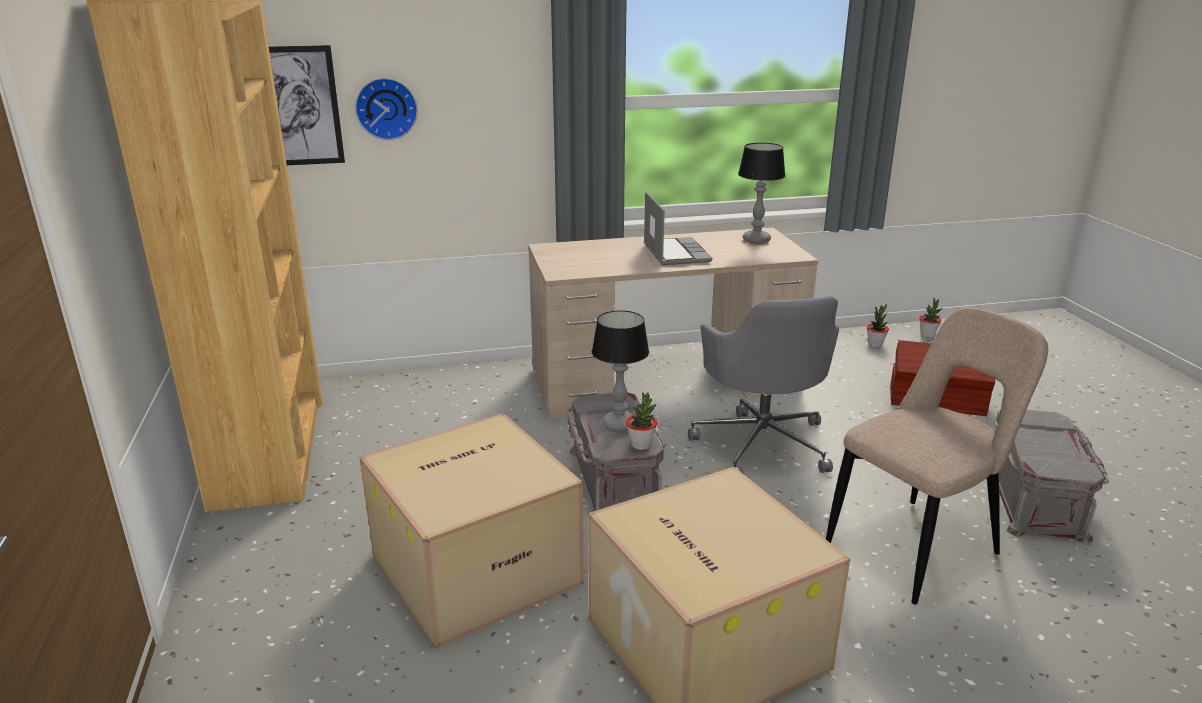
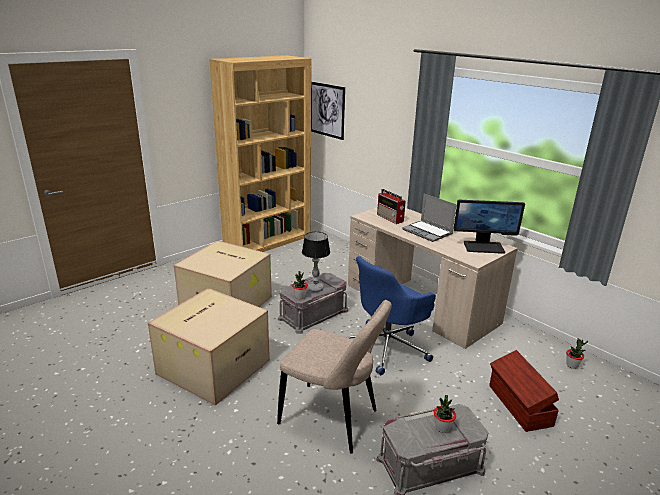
camera: 60 degrees right, 0 degrees up
wall clock [355,78,418,140] -> none
laptop [644,192,712,265] -> laptop turned 90 degrees clockwise [402,194,456,242]
grey office chair [688,296,839,473] -> blue office chair [347,256,436,375]
table lamp [738,143,785,244] -> monitor [453,200,525,254]
potted plant [919,298,943,338] -> potted plant moved to [434,395,456,433]
none -> radio [377,189,406,224]

